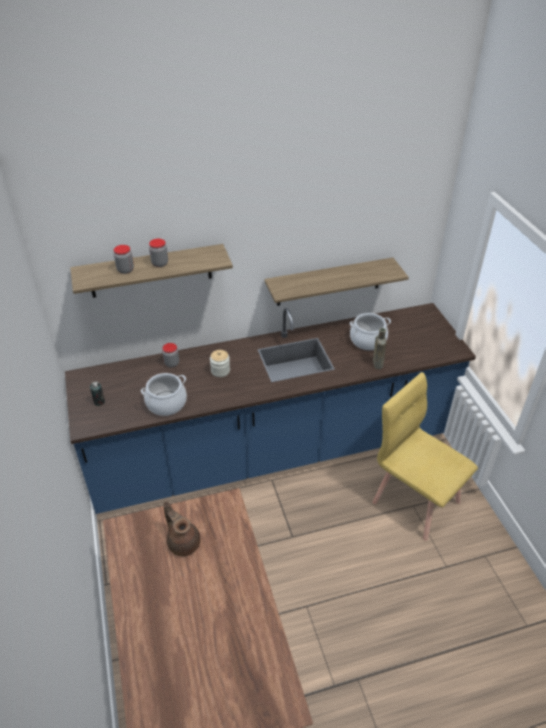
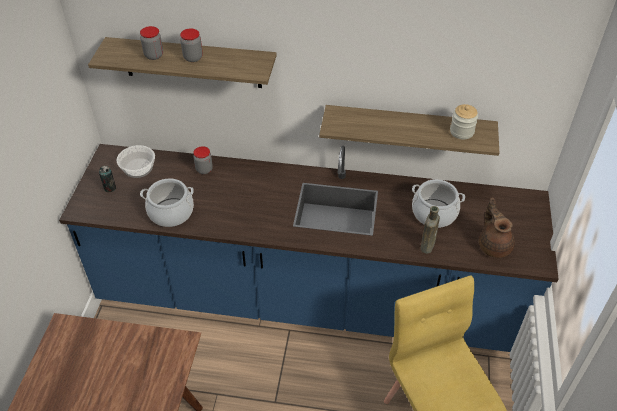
camera: 25 degrees right, 5 degrees up
brown teapot [163,501,201,556] -> brown teapot moved to [479,198,515,258]
jar [210,350,230,377] -> jar moved to [450,104,478,140]
none -> bowl [116,145,155,178]

